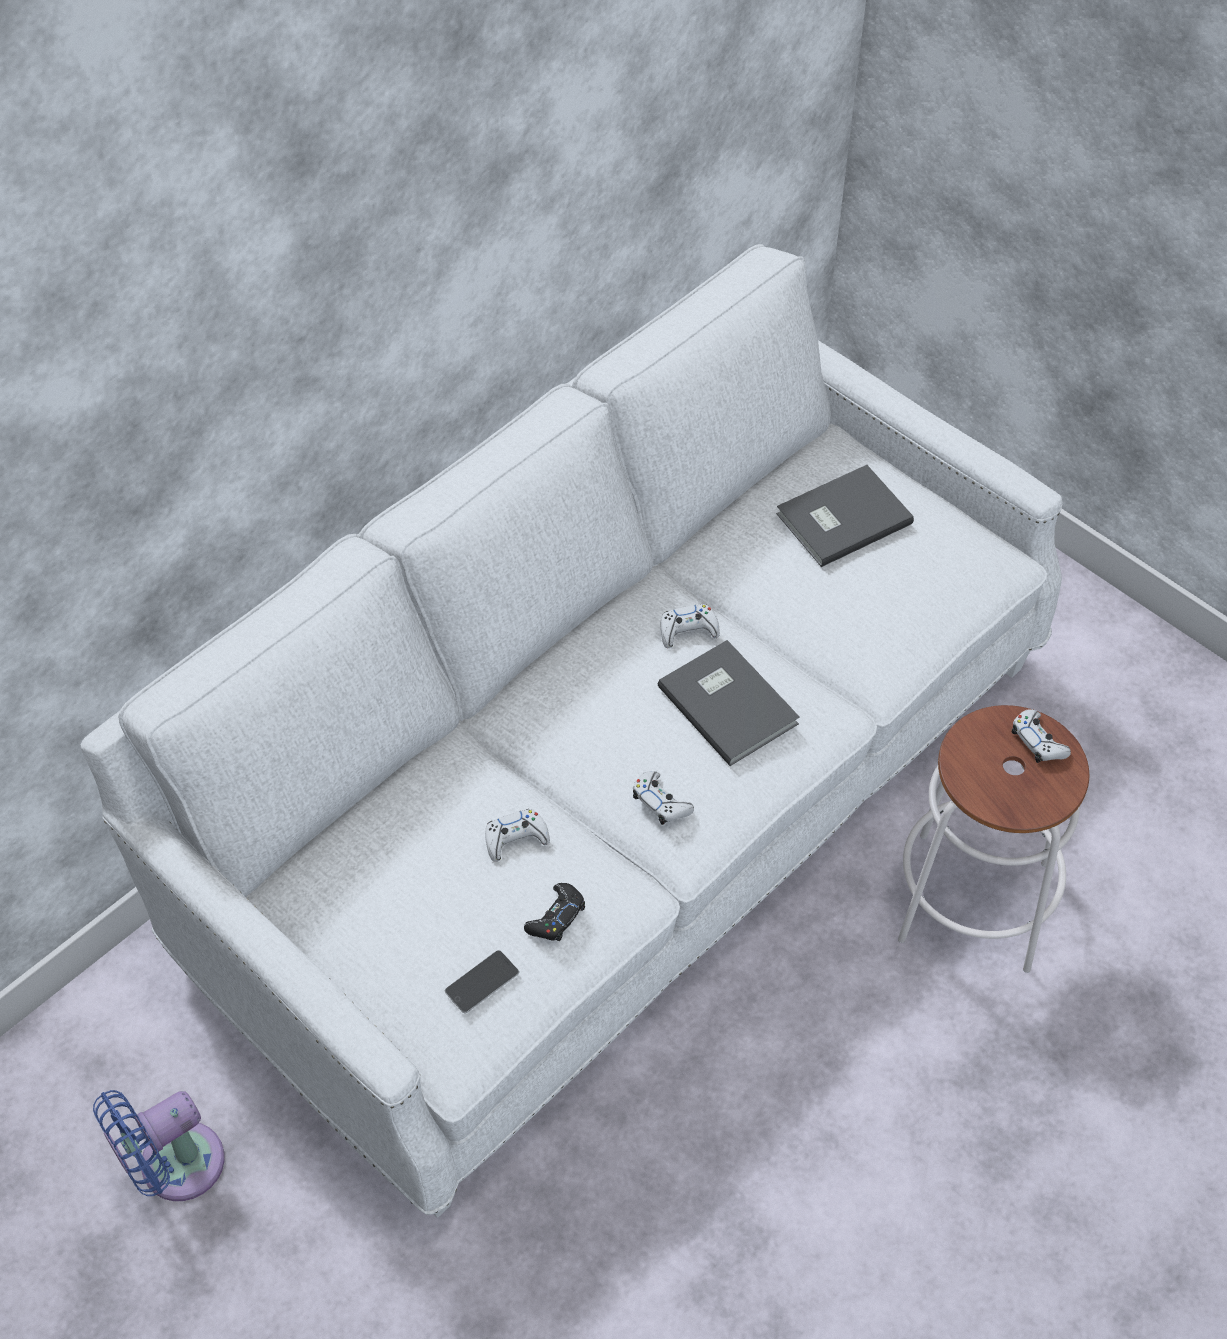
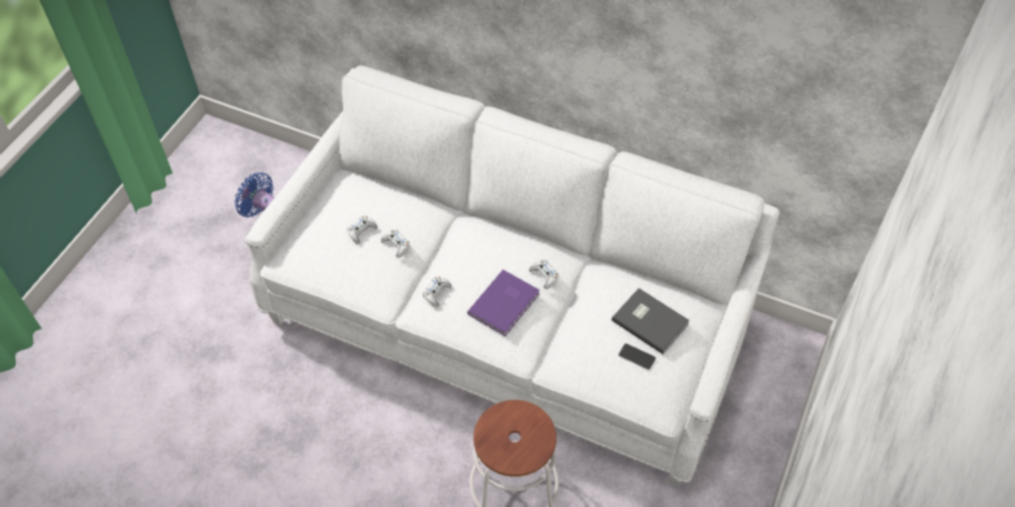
camera: 70 degrees right, 0 degrees up
phone [445,950,519,1013] -> phone moved to [618,343,656,370]
black game controller [524,883,585,941] -> none
grey book [658,640,800,766] -> purple book [467,270,540,336]
white game controller [1012,709,1071,763] -> white game controller moved to [347,216,377,244]

